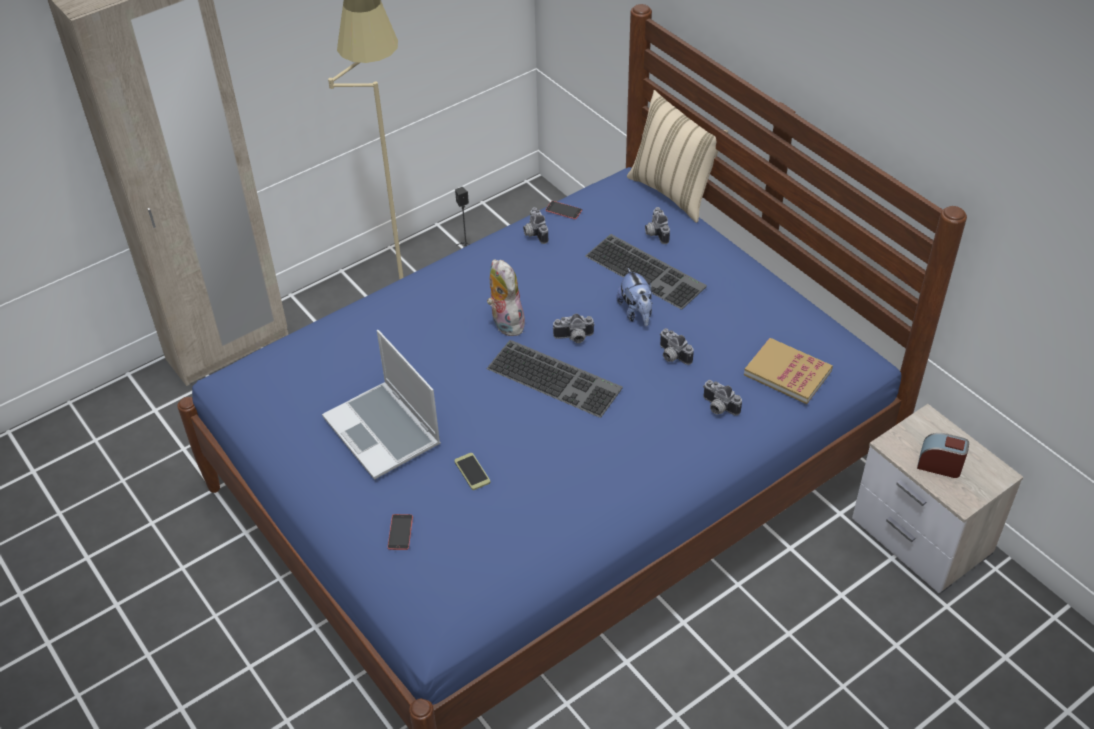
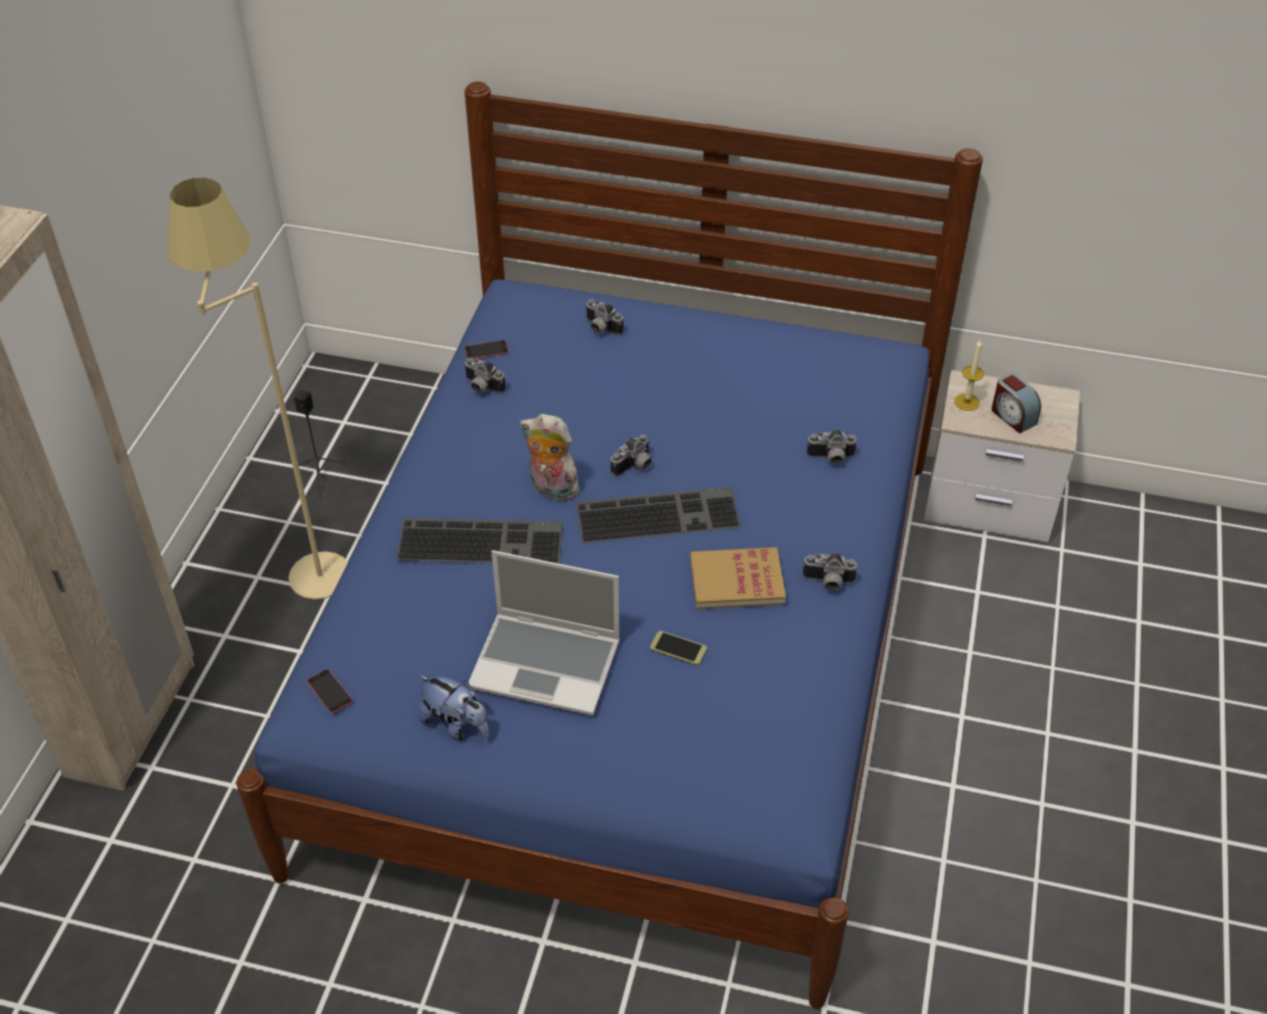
camera: 40 degrees left, 0 degrees up
phone [388,514,413,550] -> phone moved to [307,669,353,714]
keyboard [585,234,707,310] -> keyboard moved to [396,518,563,564]
plush toy [616,268,652,326] -> plush toy moved to [418,675,489,741]
beige pillow [627,90,728,223] -> none
camera [660,328,694,365] -> camera moved to [803,553,858,591]
book [744,338,833,404] -> book moved to [690,547,786,609]
alarm clock [917,433,969,478] -> alarm clock turned 105 degrees counterclockwise [992,373,1041,434]
none -> candle [954,340,984,411]

